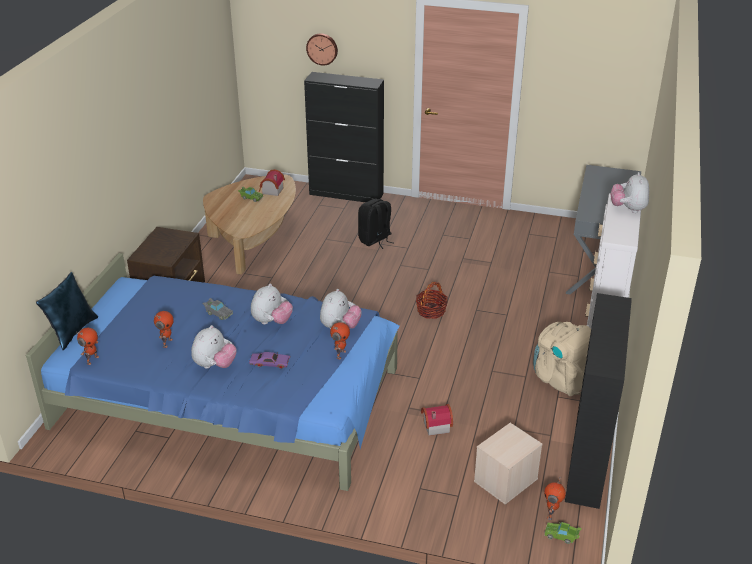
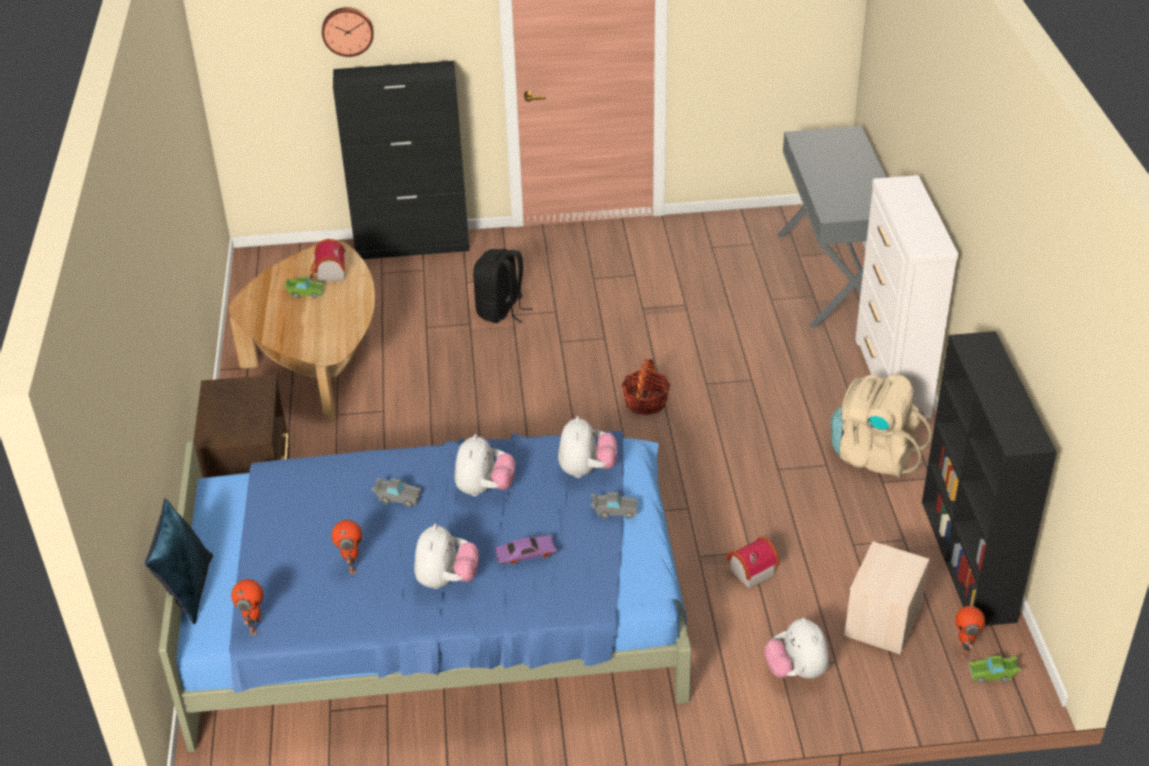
camera: 20 degrees left, 5 degrees up
toy robot [330,322,350,359] -> grey toy car [591,492,637,519]
plush toy [611,172,649,213] -> plush toy moved to [765,618,829,679]

